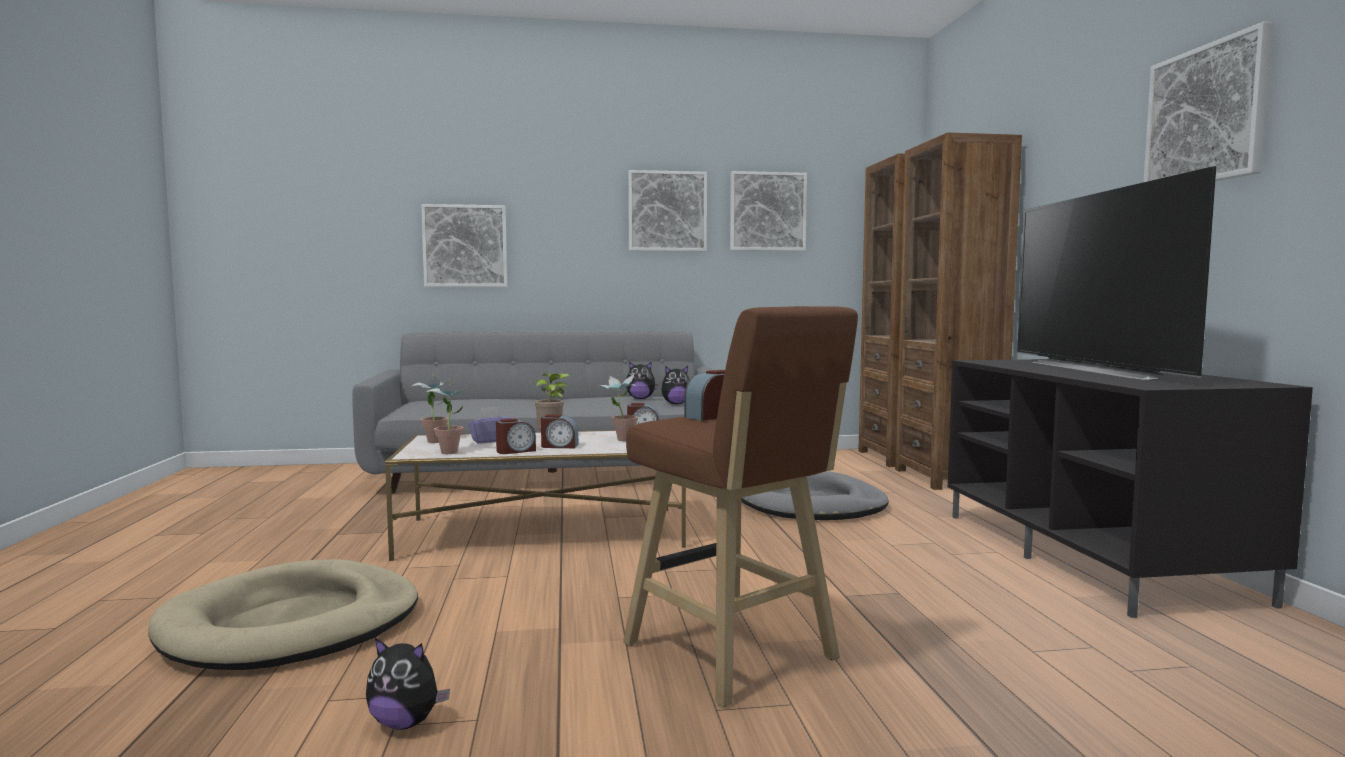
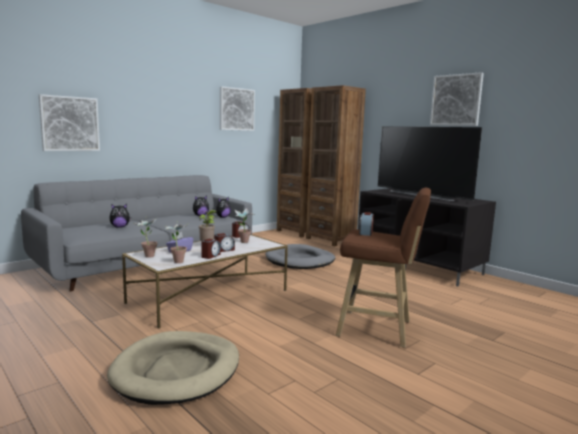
camera: 35 degrees left, 5 degrees up
plush toy [366,638,450,730] -> plush toy moved to [109,204,131,228]
picture [628,170,707,252] -> none

